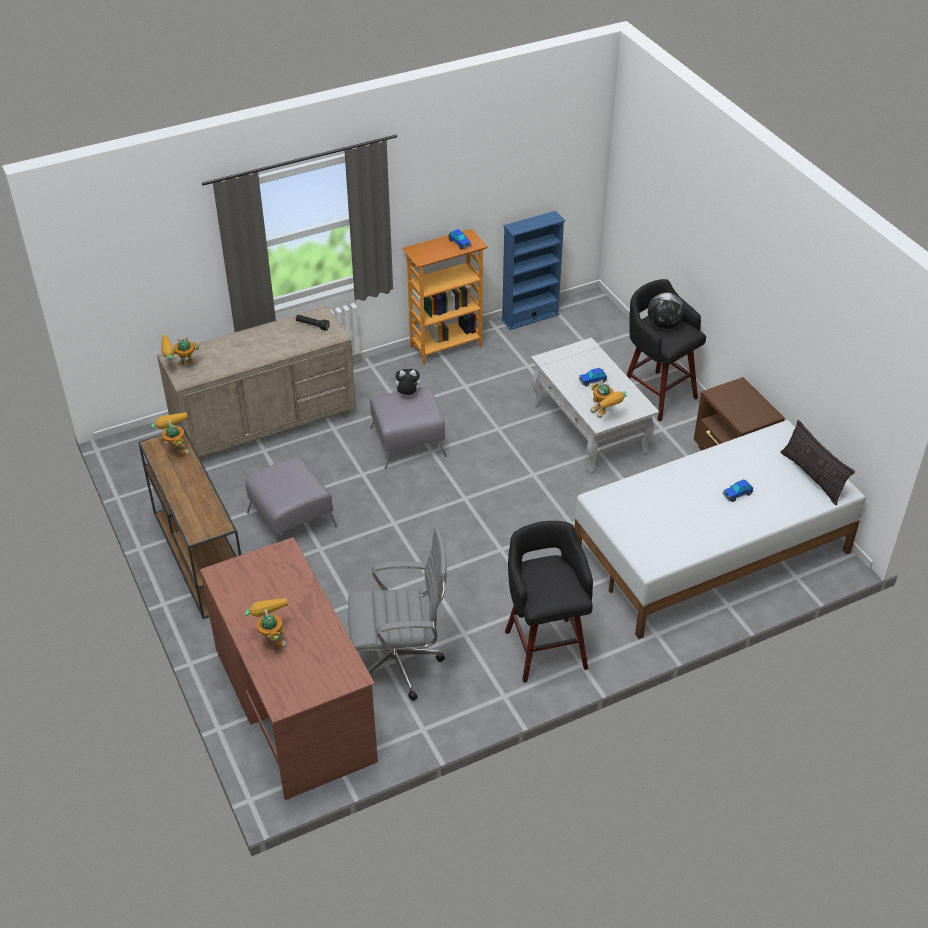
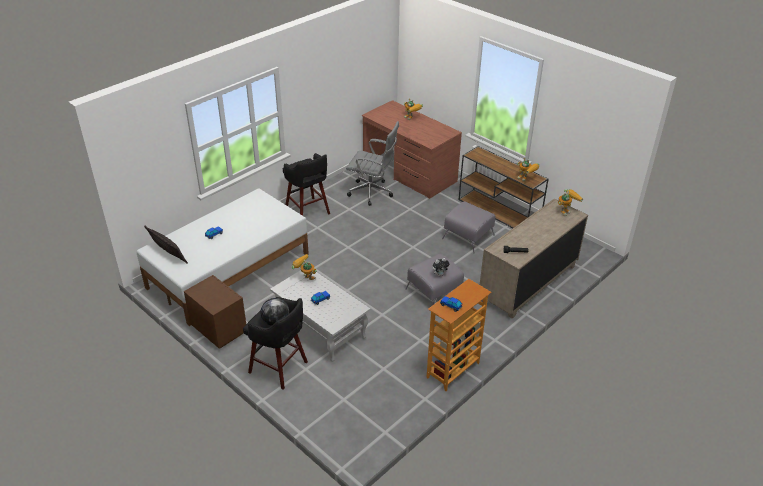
camera: 160 degrees right, 5 degrees down
grey office chair [348,526,447,701] -> grey office chair turned 135 degrees counterclockwise [346,121,399,206]
blue bookcase [501,211,565,330] -> none

